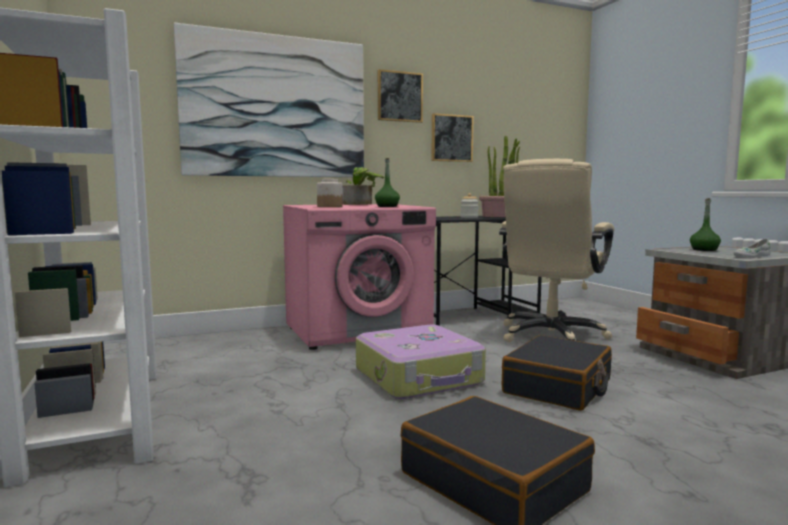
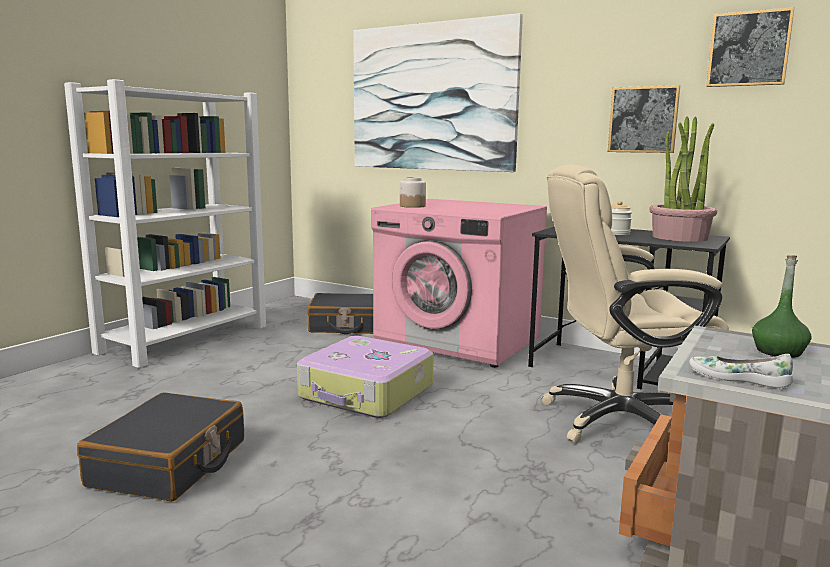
camera: 55 degrees right, 5 degrees up
potted plant [342,167,385,205] -> none
green bottle [375,158,400,207] -> none
picture [378,69,423,123] -> picture moved to [706,7,794,87]
black suitcase [502,335,612,411] -> black suitcase moved to [307,293,373,334]

